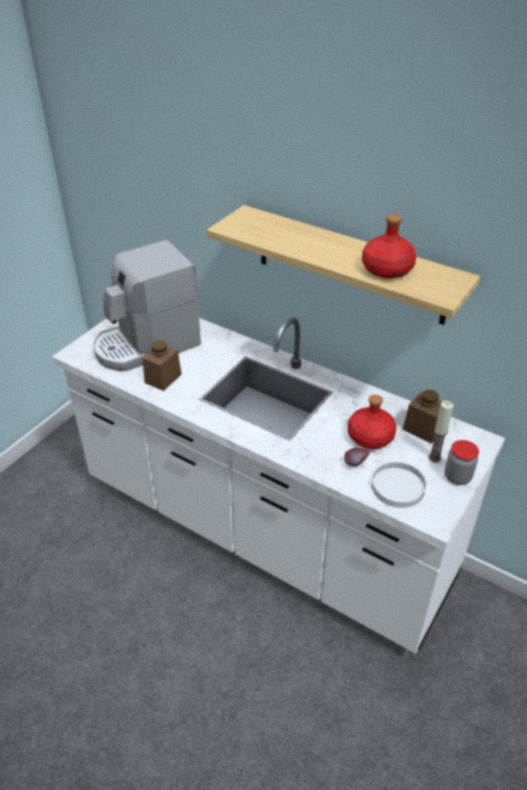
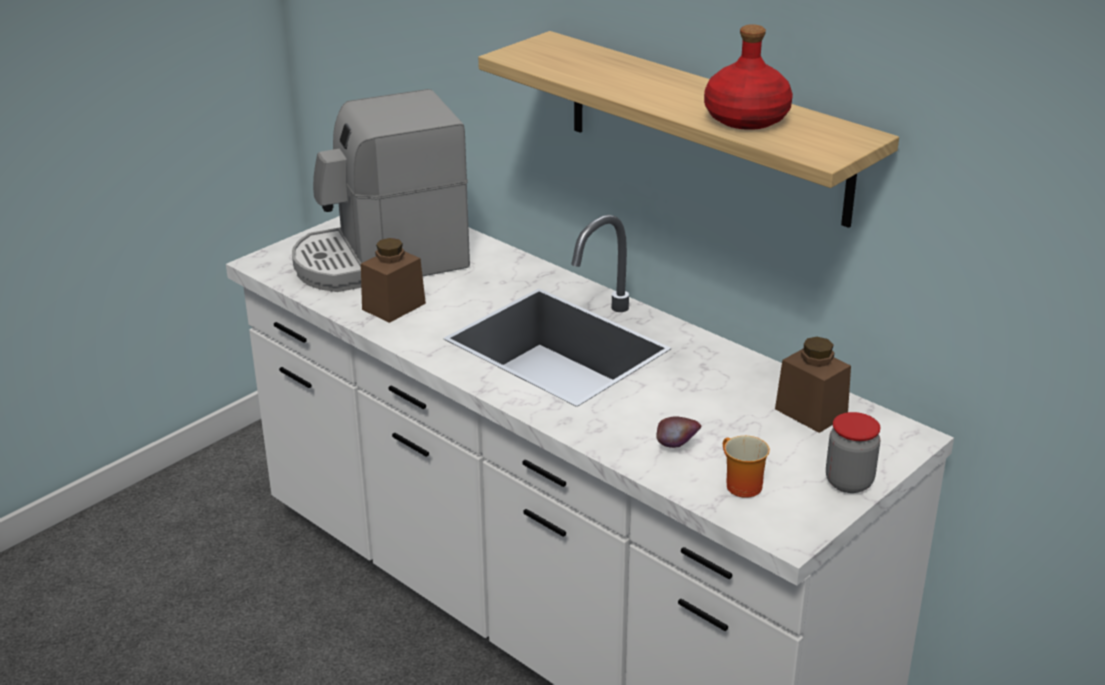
camera: 10 degrees right, 10 degrees down
red bottle [348,395,396,449] -> none
white plate [372,462,426,508] -> mug [723,436,770,498]
candle [428,401,453,463] -> none

